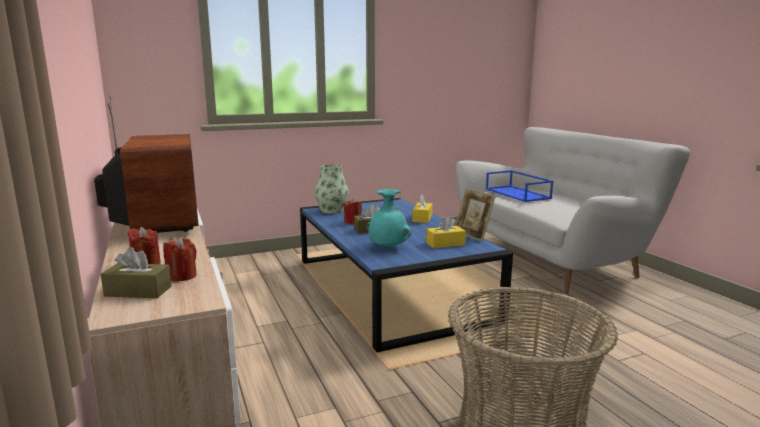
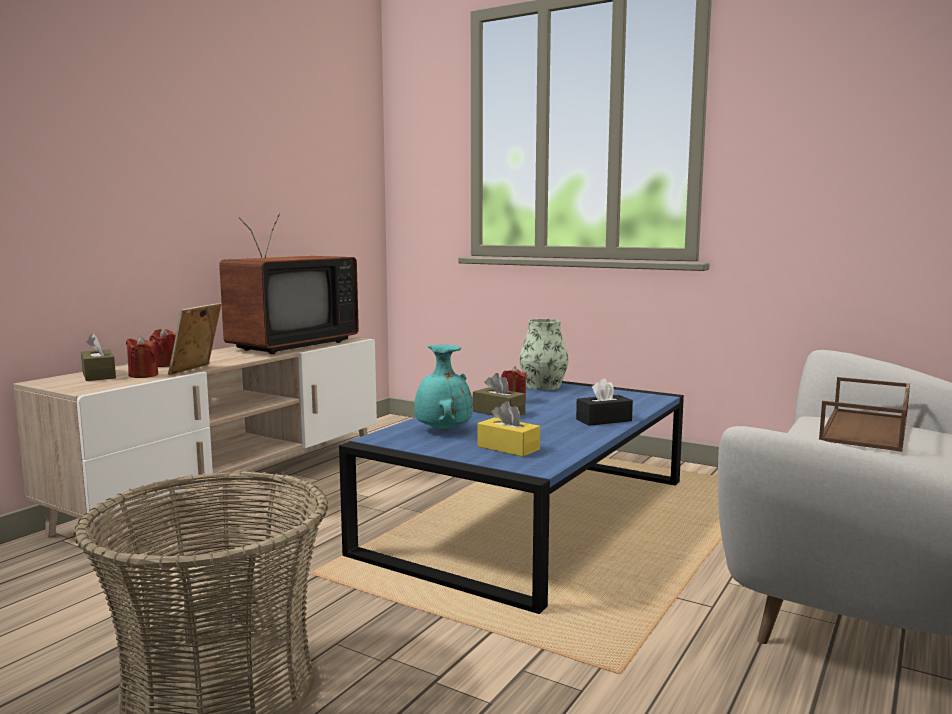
camera: 55 degrees right, 5 degrees down
yellow tissue box [412,194,433,223] -> black tissue box [576,378,633,426]
picture frame [455,188,495,242] -> picture frame moved to [168,303,221,375]
blue tray [486,170,553,202] -> brown tray [819,377,910,452]

